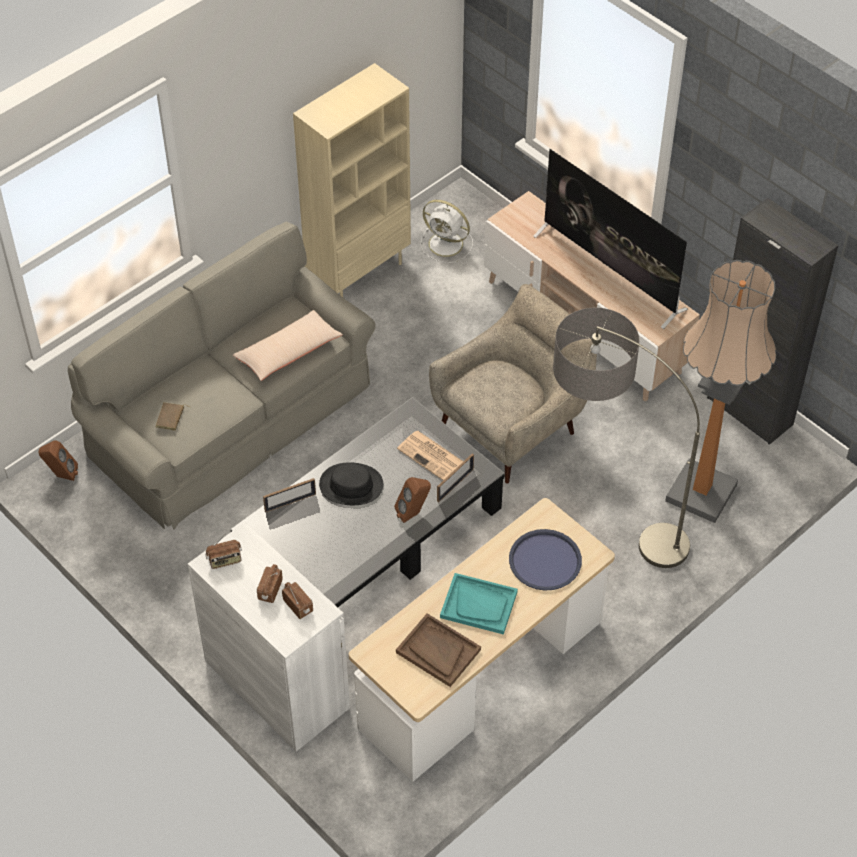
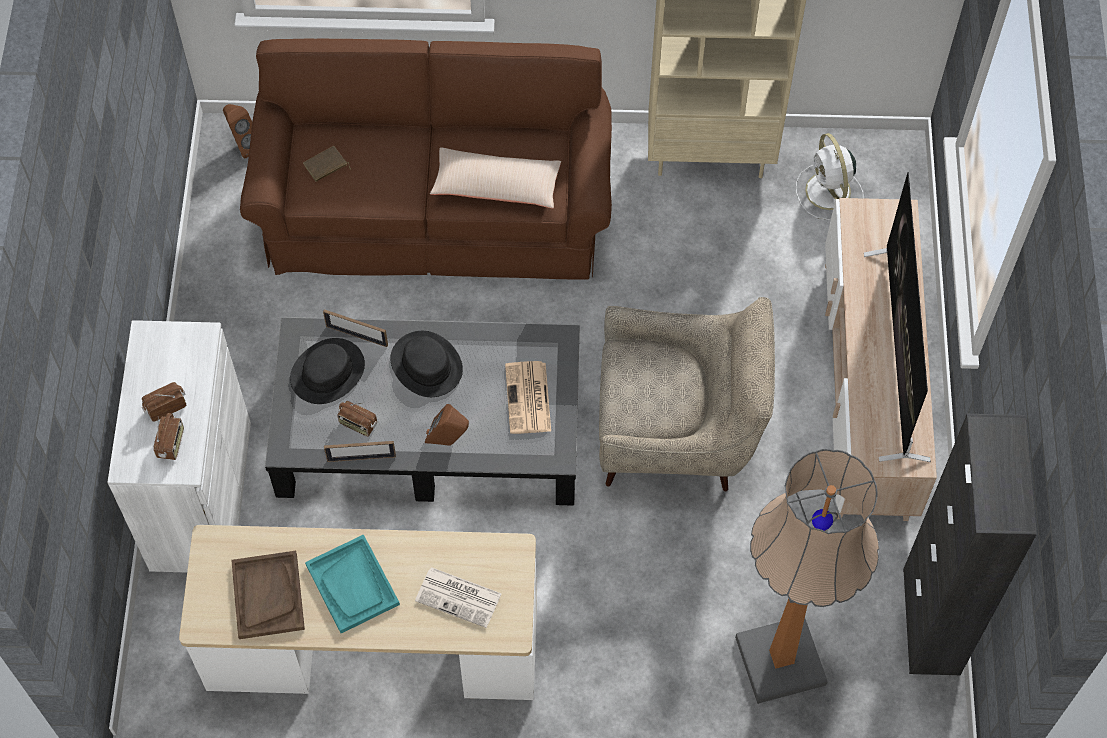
camera: 45 degrees right, 10 degrees up
grey sofa [68,222,376,530] -> brown sofa [240,38,612,280]
radio [205,534,242,569] -> radio moved to [337,401,377,437]
picture frame [437,453,474,502] -> picture frame moved to [324,441,396,462]
blue tray [509,529,582,591] -> newspaper [415,567,502,628]
floor lamp [553,308,700,568] -> none
none -> black hat [290,338,365,404]

